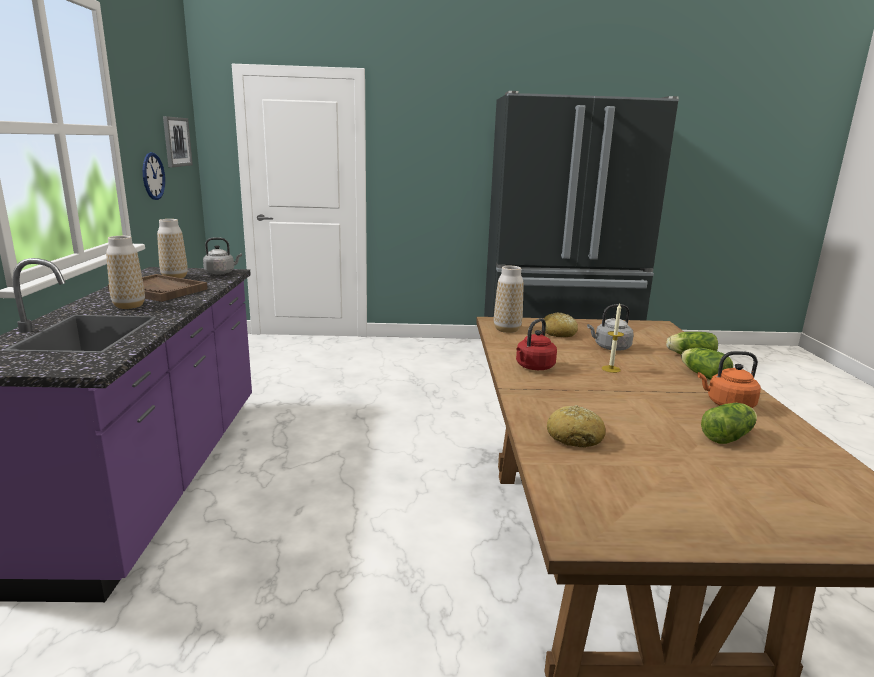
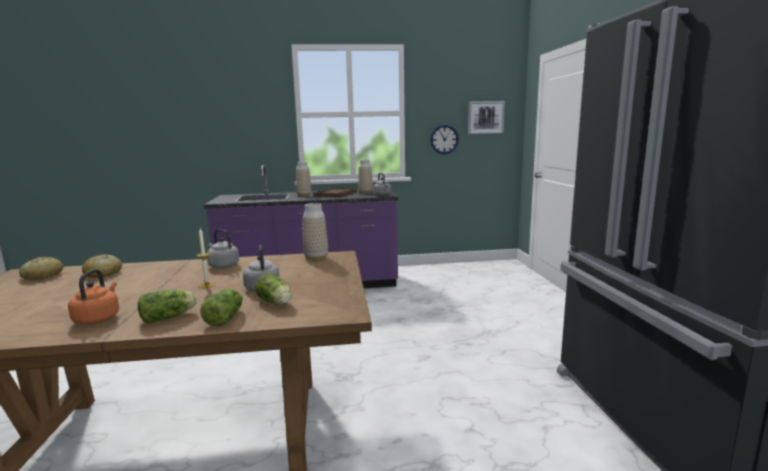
camera: 85 degrees right, 5 degrees down
red kettle [516,318,557,370] -> grey kettle [207,229,239,268]
bread [544,312,578,337] -> bread moved to [19,257,63,280]
lettuce [701,403,757,444] -> lettuce moved to [255,273,292,305]

